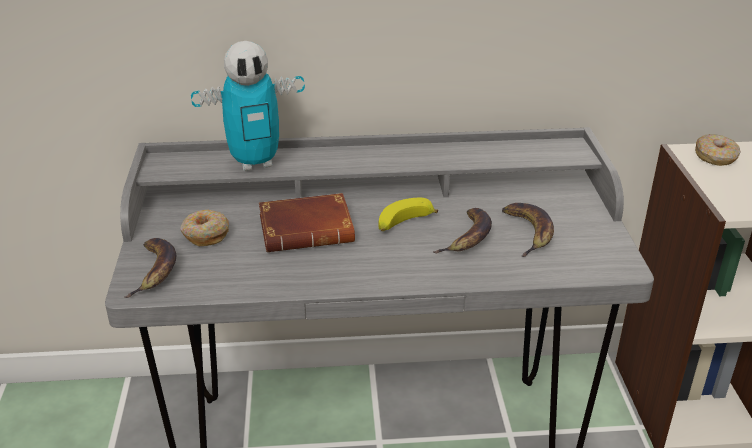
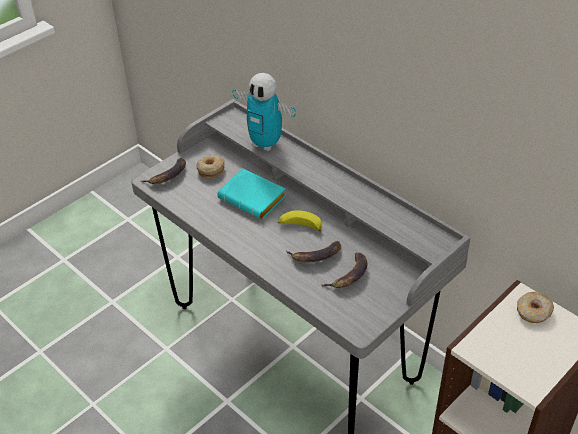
camera: 50 degrees right, 10 degrees up
brown book [259,193,355,252] -> turquoise book [217,169,286,219]

